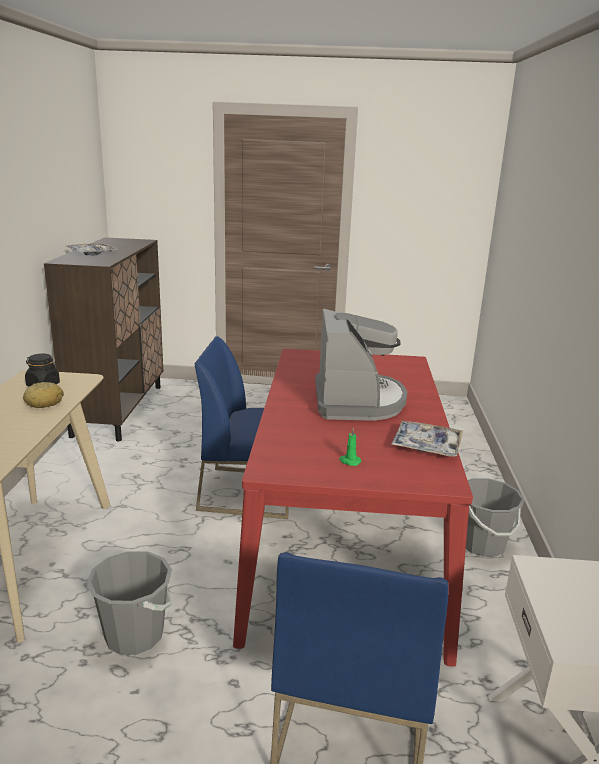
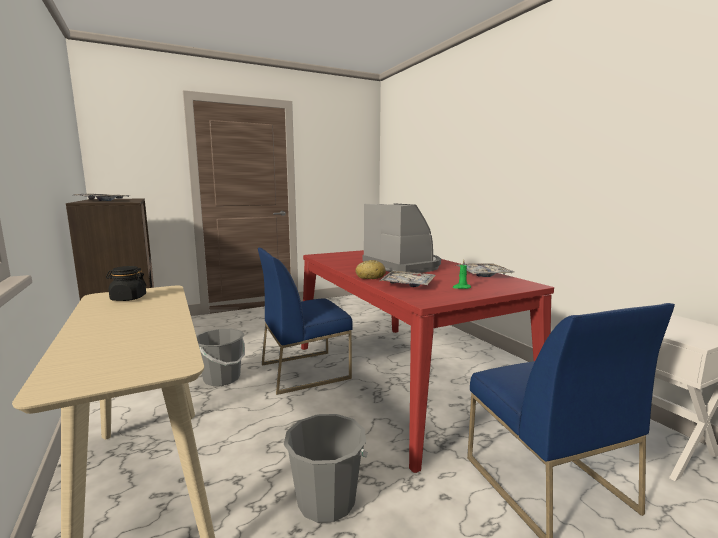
camera: 30 degrees left, 10 degrees down
bread [23,382,64,408] -> bread moved to [355,260,386,279]
grey bucket [466,478,525,557] -> grey bucket moved to [196,329,245,386]
none -> tray [380,271,435,287]

